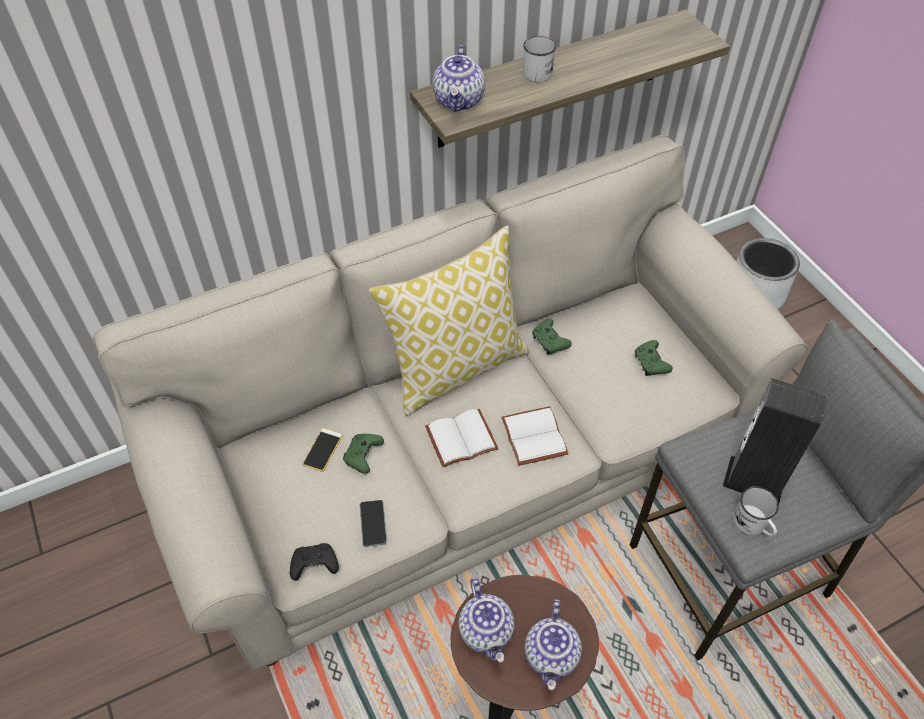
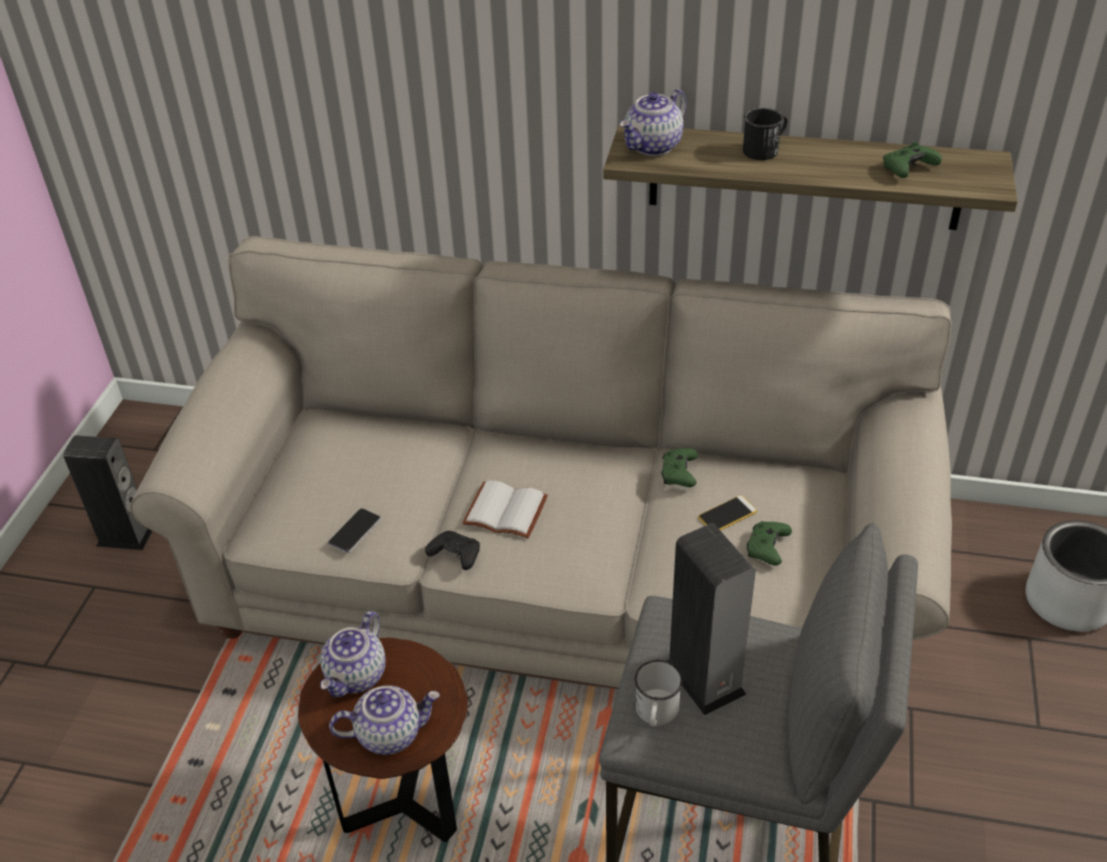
camera: 40 degrees right, 10 degrees down
black game controller [290,543,339,581] -> black game controller moved to [425,531,480,570]
phone [303,428,343,472] -> phone moved to [698,495,757,531]
green game controller [343,434,384,474] -> green game controller moved to [883,142,942,178]
pillow [369,226,529,416] -> none
white book [501,406,569,466] -> none
white mug [523,36,556,82] -> black mug [743,108,787,160]
teapot [525,599,582,690] -> teapot turned 150 degrees counterclockwise [329,685,440,755]
none -> speaker [63,435,152,550]

